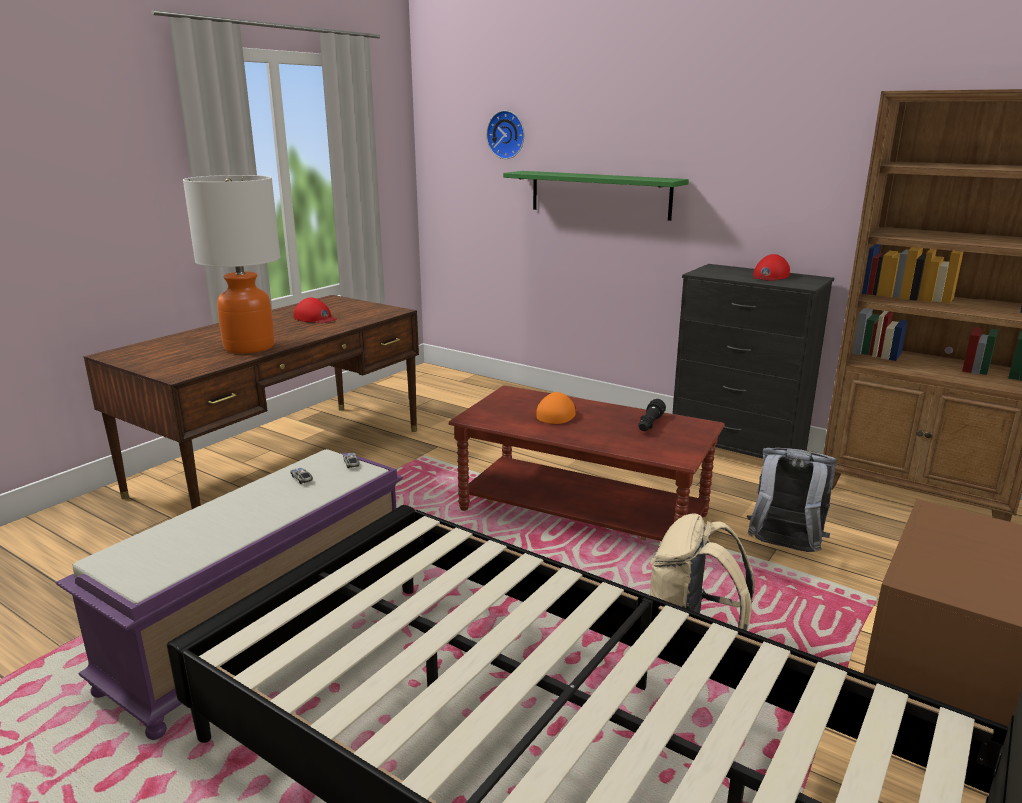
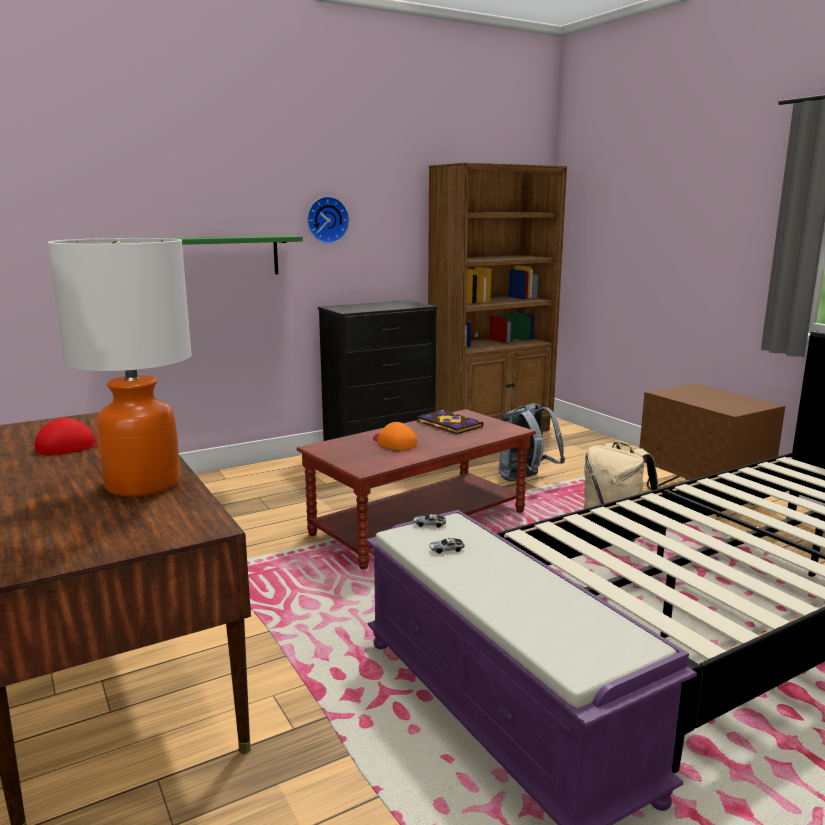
camera: 65 degrees left, 5 degrees down
wall clock [486,110,524,159] -> wall clock moved to [307,196,350,244]
black flashlight [638,399,666,431] -> book [417,410,483,434]
red cap [753,254,790,281] -> none

